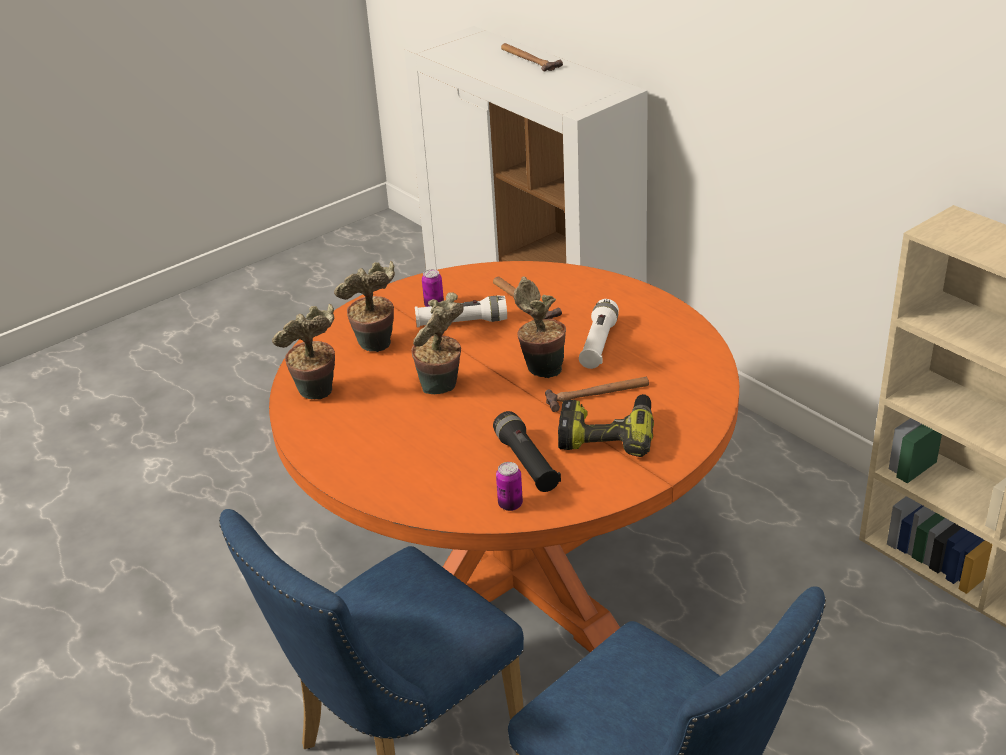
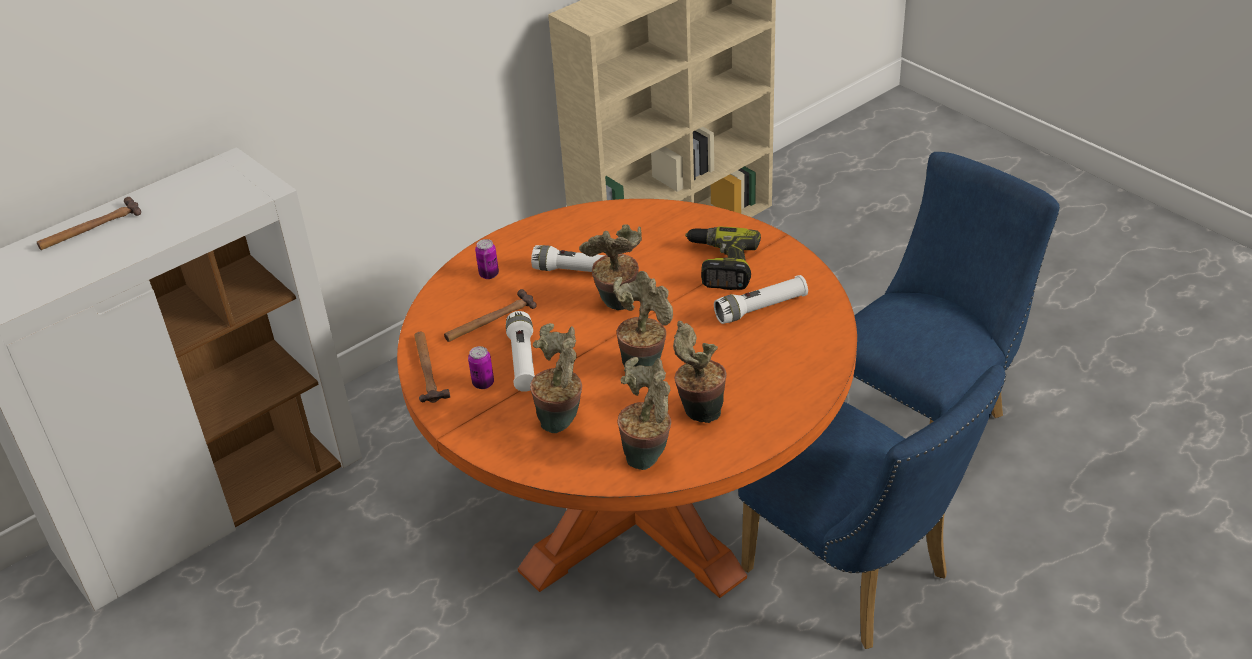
camera: 90 degrees left, 5 degrees up
black flashlight [493,411,561,492] -> white flashlight [714,275,808,324]
can [496,462,523,511] -> can moved to [475,239,499,279]
hammer [545,377,649,412] -> hammer moved to [415,332,450,403]
none -> potted plant [673,321,727,423]

